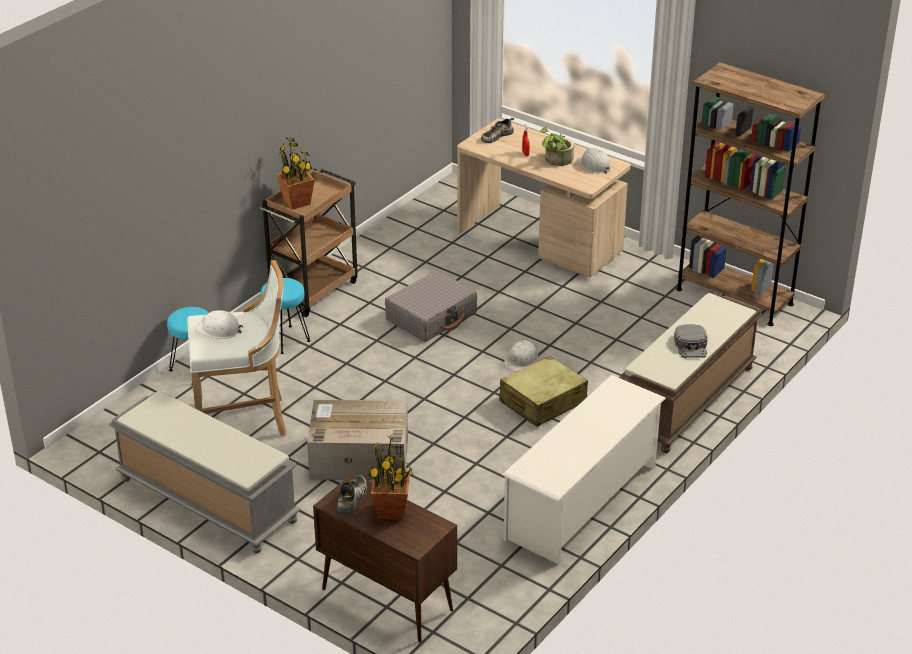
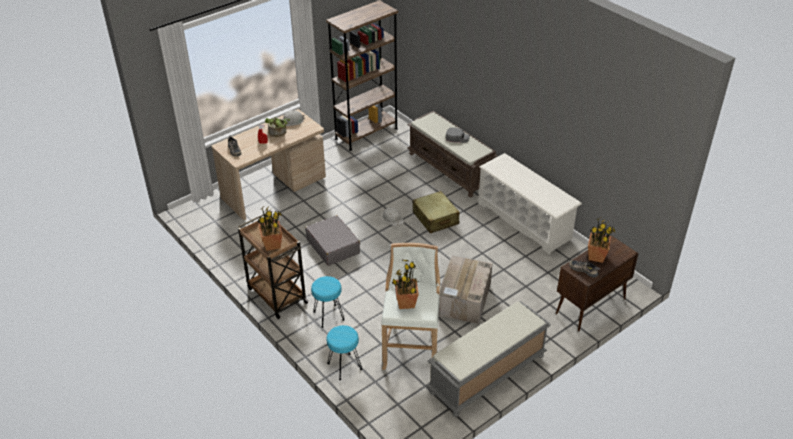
camera: 75 degrees left, 5 degrees up
white hard hat [195,310,243,339] -> potted plant [392,260,419,309]

